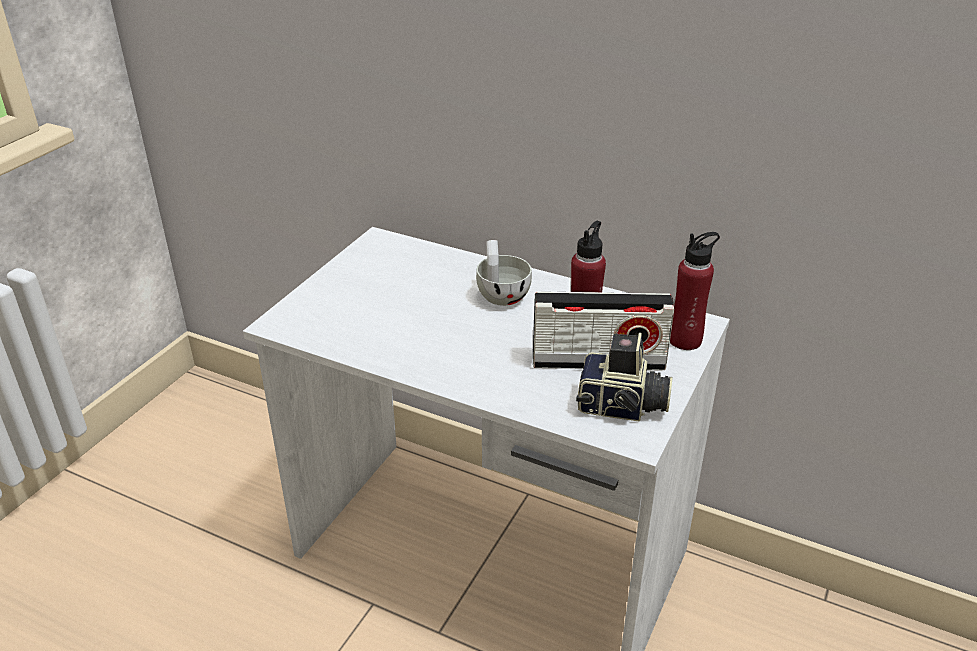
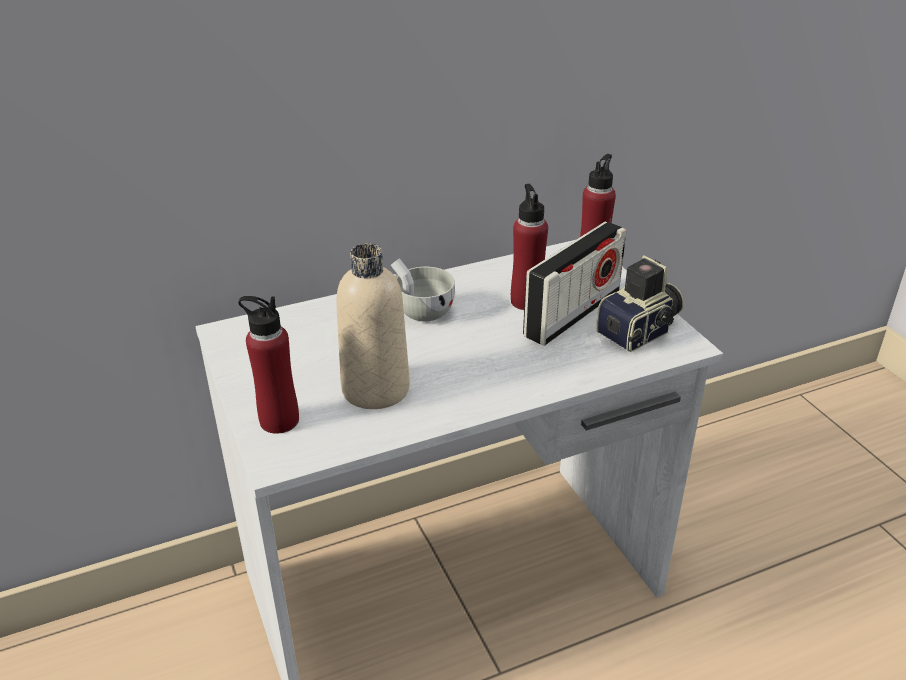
camera: 50 degrees left, 0 degrees up
none -> red bottle [238,296,299,434]
none -> beige bottle [336,244,410,409]

